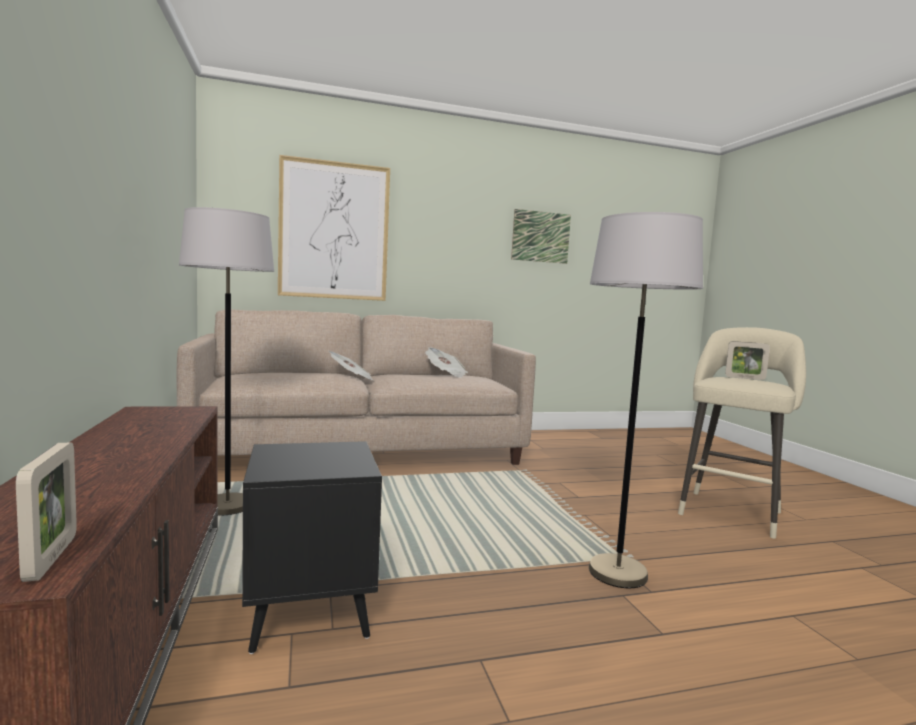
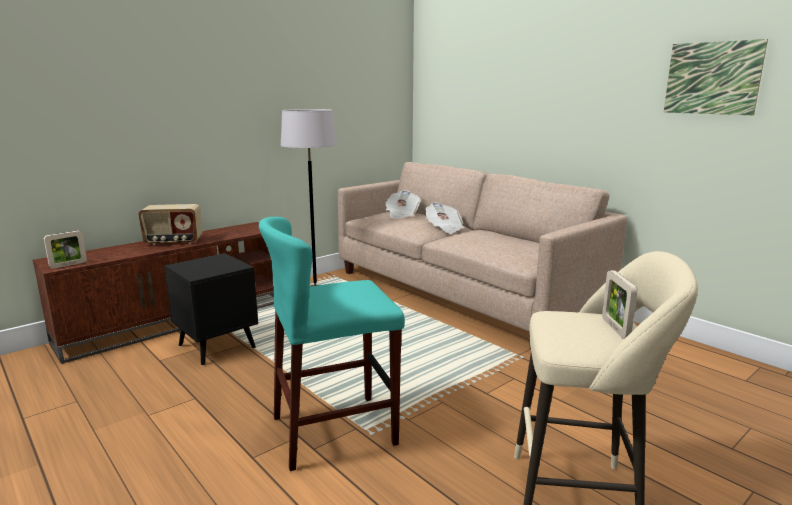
camera: 65 degrees right, 10 degrees up
picture [278,155,390,301] -> none
newspaper [425,347,468,378] -> newspaper moved to [385,190,421,219]
grey floor lamp [589,212,703,588] -> turquoise stool [259,217,405,471]
none -> radio [138,204,202,245]

